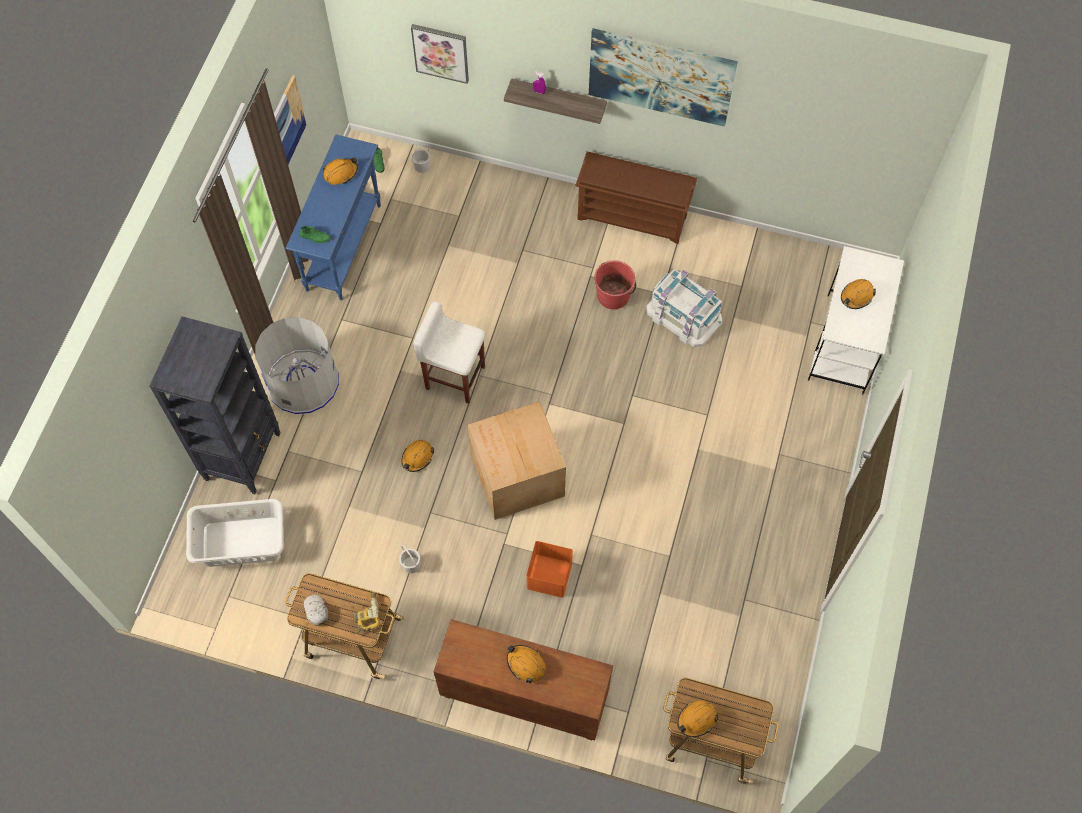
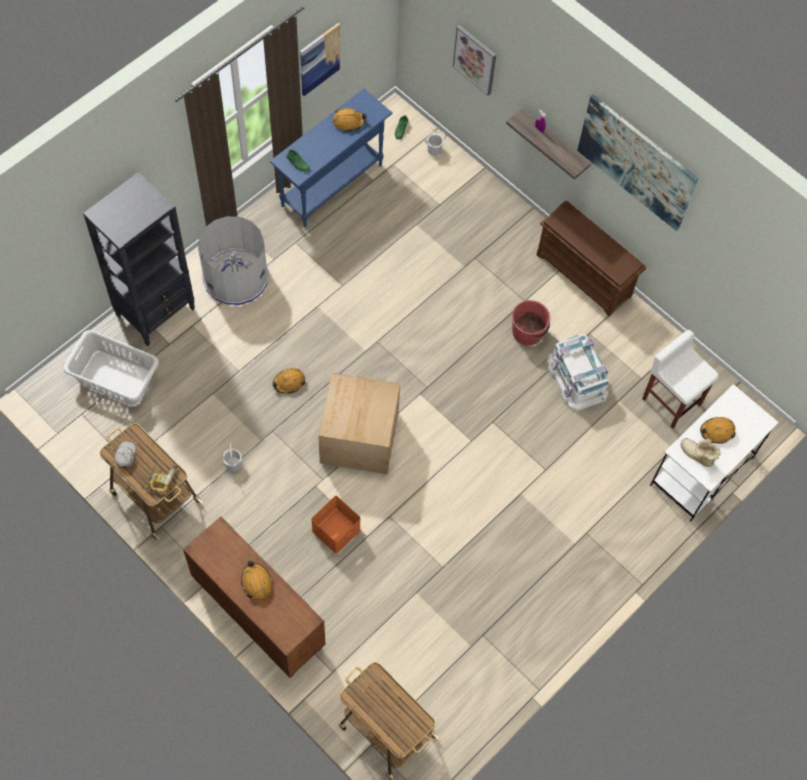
camera: 25 degrees right, 0 degrees up
white stool [413,301,485,404] -> white stool moved to [642,330,719,429]
orange hard hat [677,700,718,737] -> none
none -> boot [681,438,721,467]

